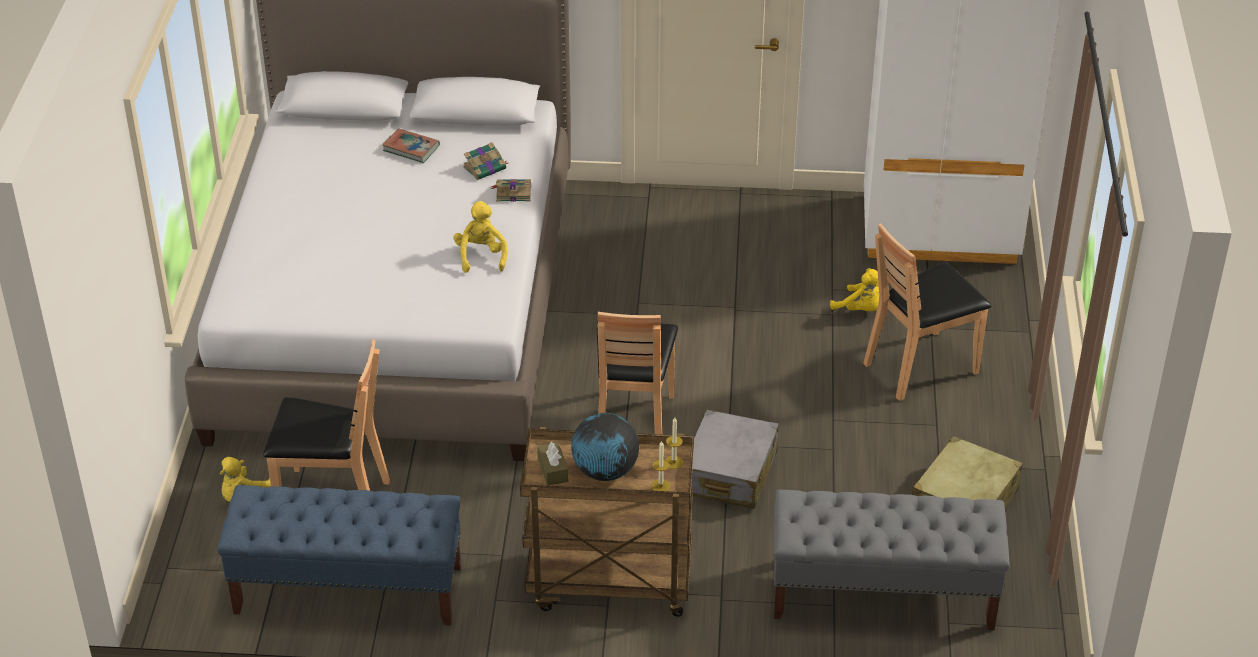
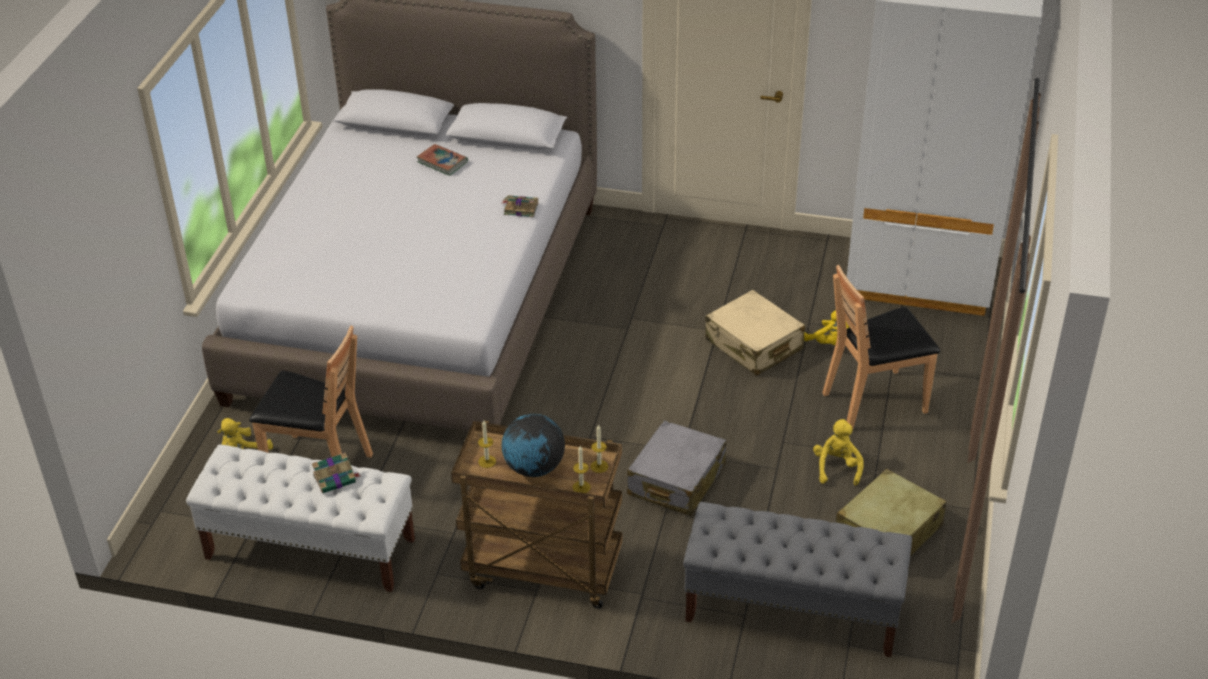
camera: 10 degrees right, 0 degrees up
blue bench [217,485,461,625] -> white bench [186,444,415,592]
yellow plush toy [453,201,508,273] -> yellow plush toy moved to [813,419,864,486]
book [463,142,508,180] -> book moved to [312,452,360,493]
brown tissue box [537,442,568,486] -> candle [478,420,496,468]
brown chair [597,312,678,435] -> none
none -> beige suitcase [705,290,805,376]

